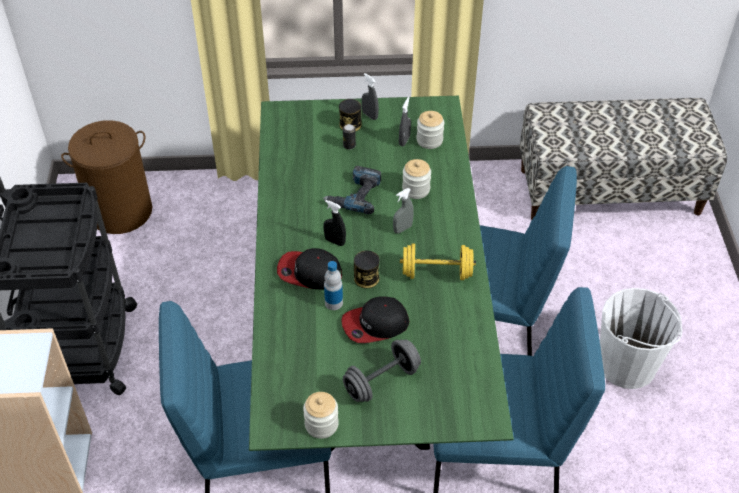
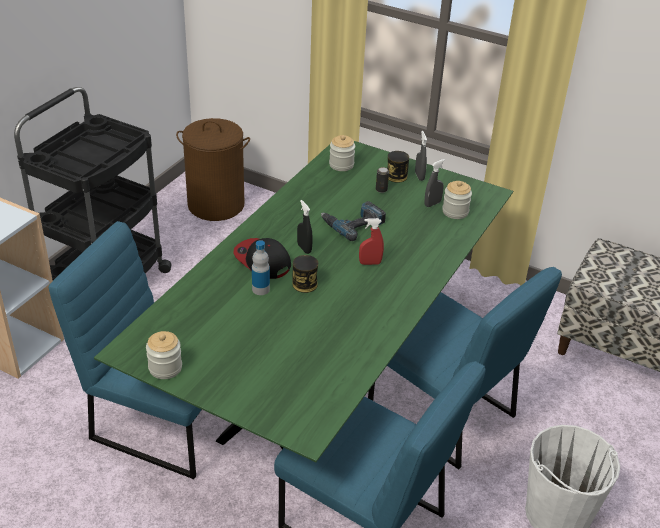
camera: 30 degrees right, 10 degrees down
cap [341,296,409,343] -> none
grey dumbbell [343,339,421,402] -> none
grey spray bottle [393,188,414,234] -> red spray bottle [359,218,384,265]
yellow dumbbell [400,244,476,280] -> none
jar [402,159,431,199] -> jar moved to [329,135,355,171]

